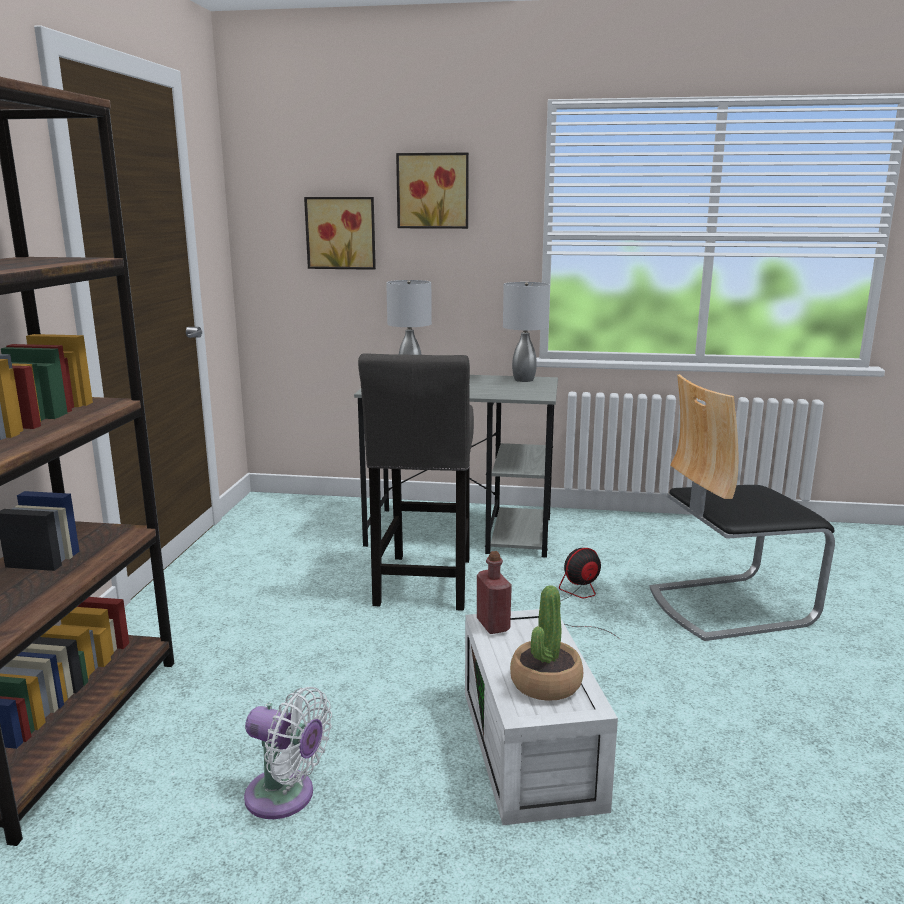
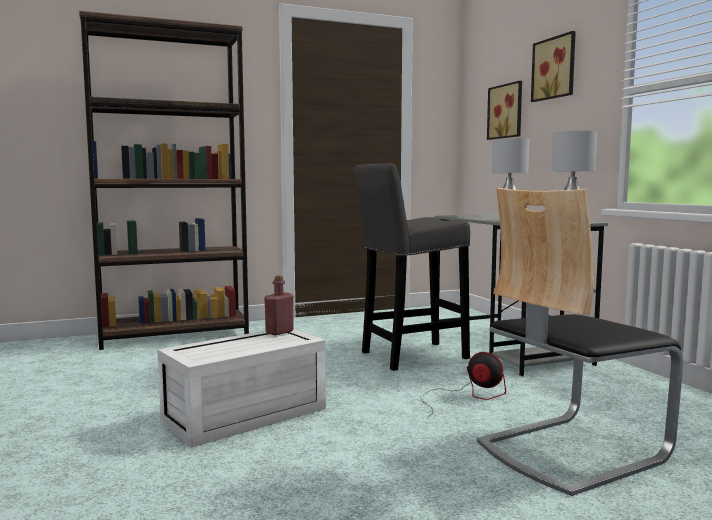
camera: 60 degrees right, 10 degrees down
white fan [244,687,332,819] -> none
potted plant [510,585,583,701] -> none
chair [649,374,835,641] -> chair turned 75 degrees counterclockwise [477,188,683,496]

